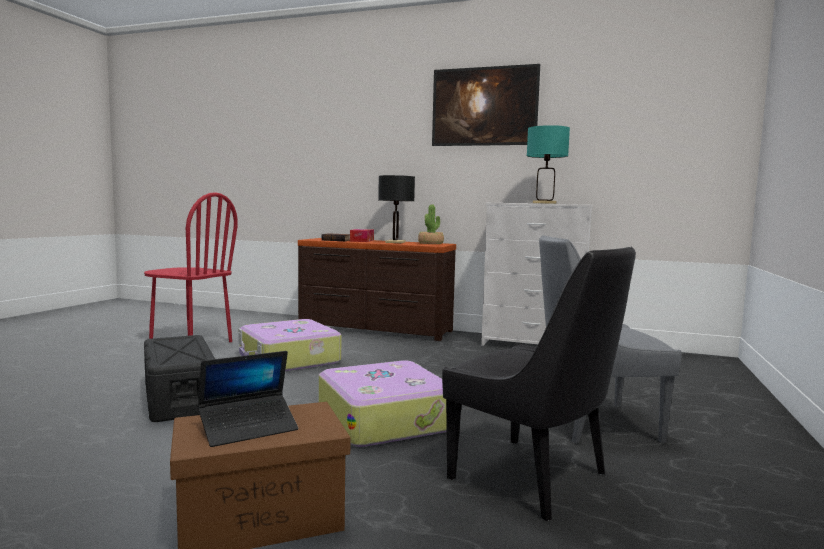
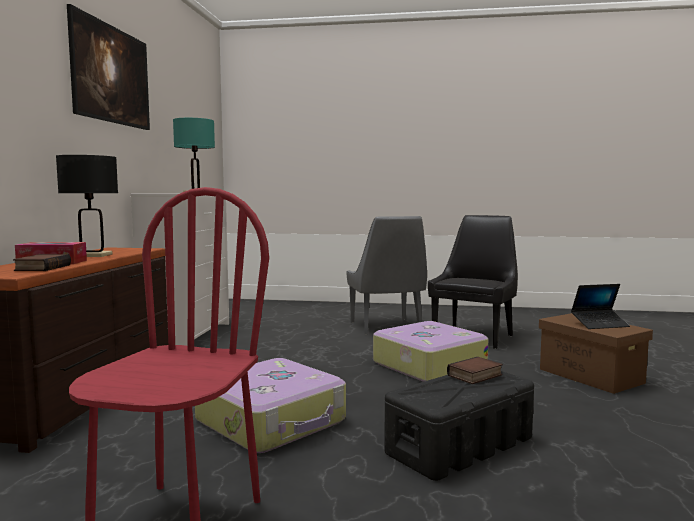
camera: 100 degrees left, 0 degrees up
laptop [198,351,298,447] -> laptop turned 120 degrees clockwise [571,284,630,329]
potted plant [418,205,444,244] -> none
none -> book [447,357,503,384]

